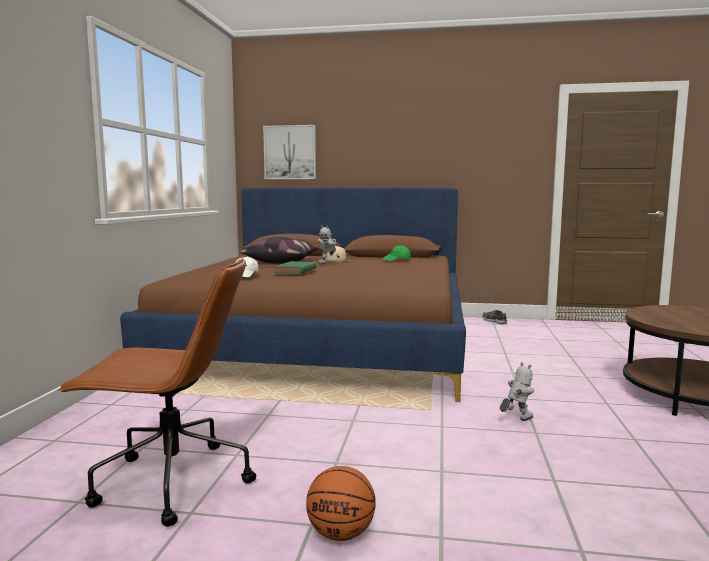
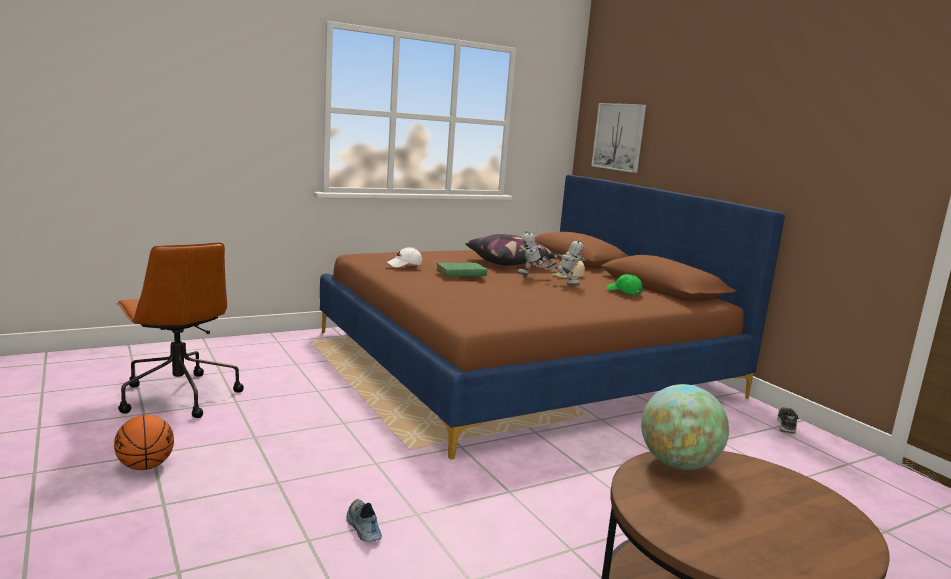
camera: 50 degrees right, 5 degrees up
toy robot [500,362,534,421] -> toy robot moved to [546,239,586,285]
none -> shoe [346,499,382,542]
none -> globe [641,384,729,470]

